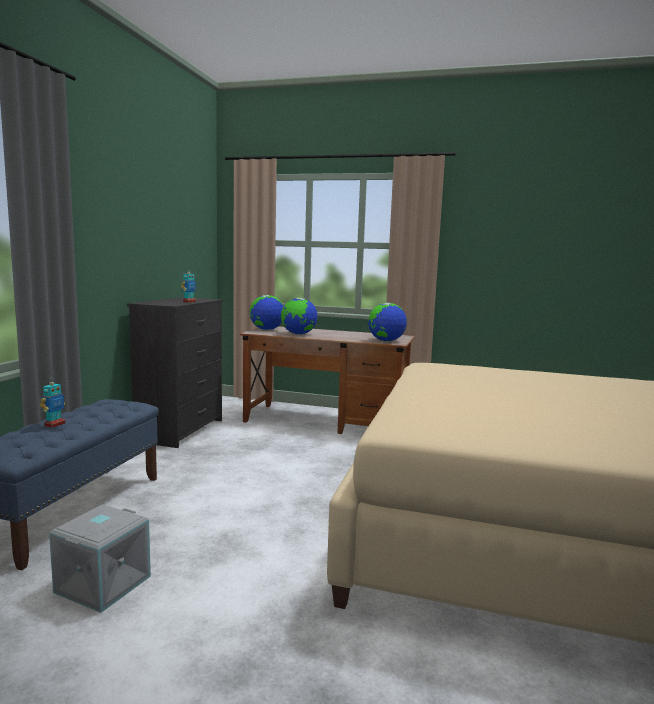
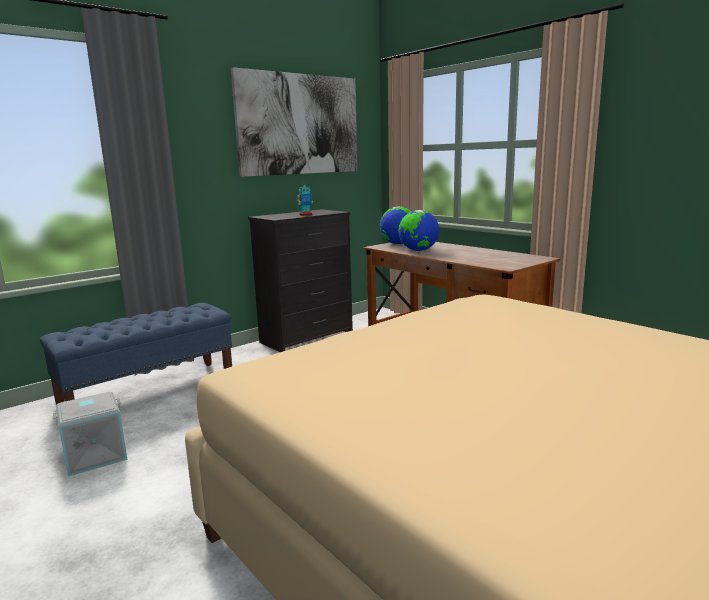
camera: 35 degrees right, 5 degrees up
toy robot [40,377,66,428] -> none
globe [368,303,407,342] -> none
none -> picture [231,67,358,177]

